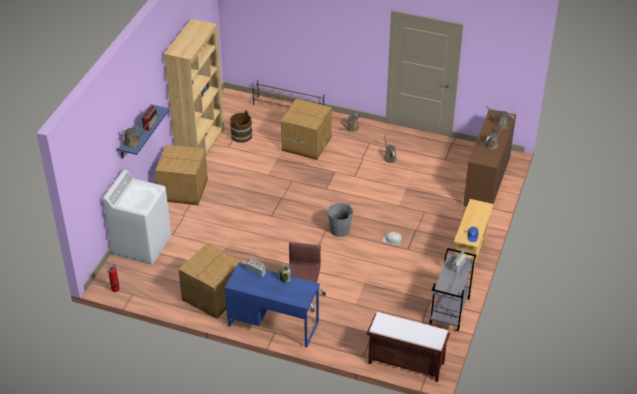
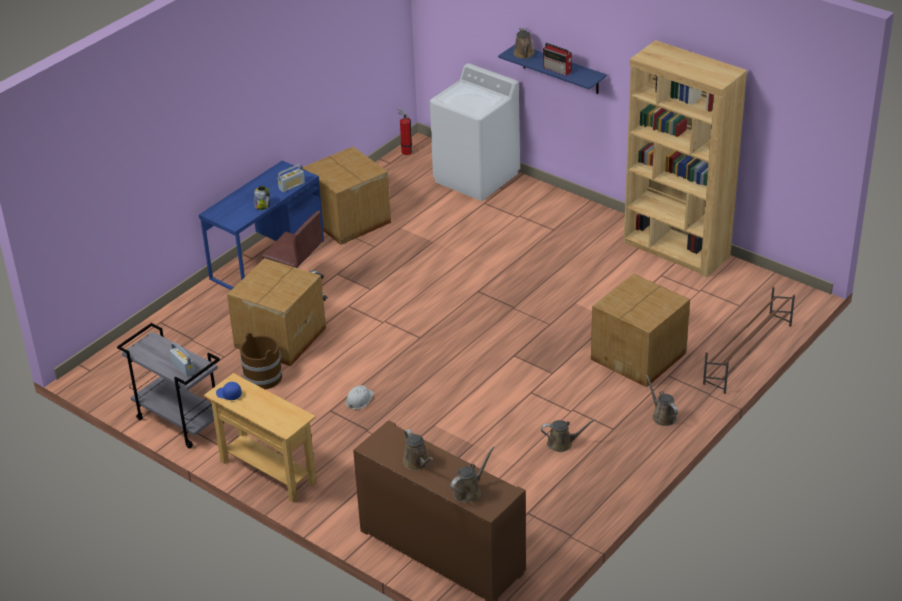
camera: 110 degrees right, 5 degrees down
cardboard box [155,145,208,205] -> cardboard box moved to [227,258,326,366]
brown bucket [230,110,253,143] -> brown bucket moved to [240,332,282,389]
grey bucket [328,203,353,237] -> none
brown bench [367,312,450,382] -> none

